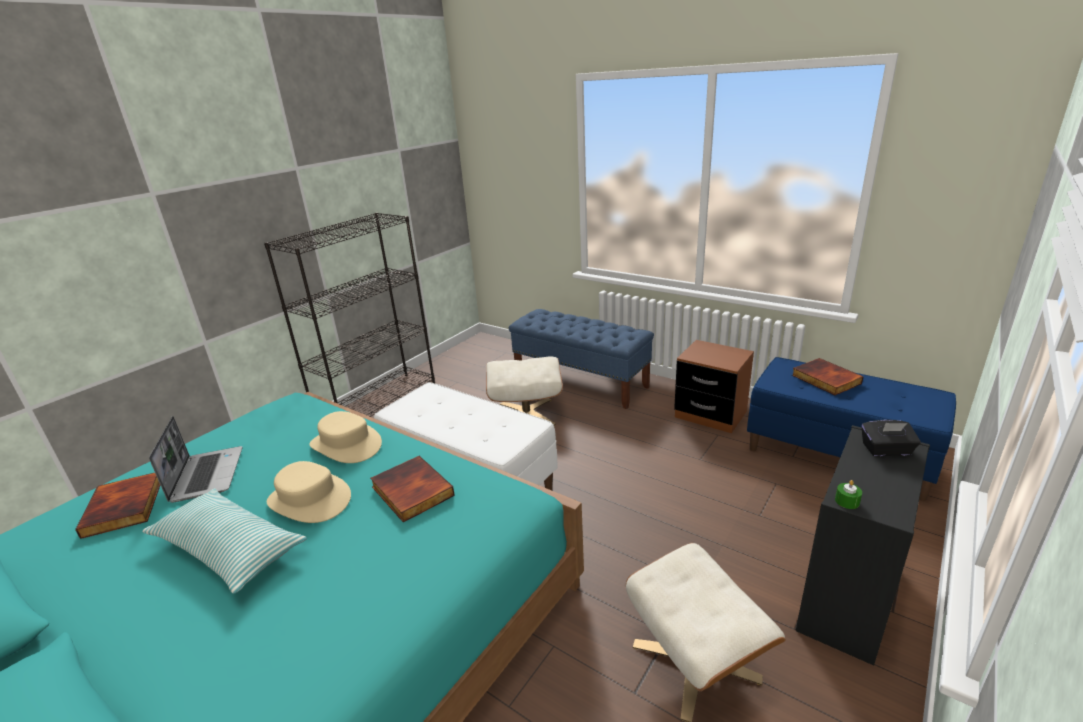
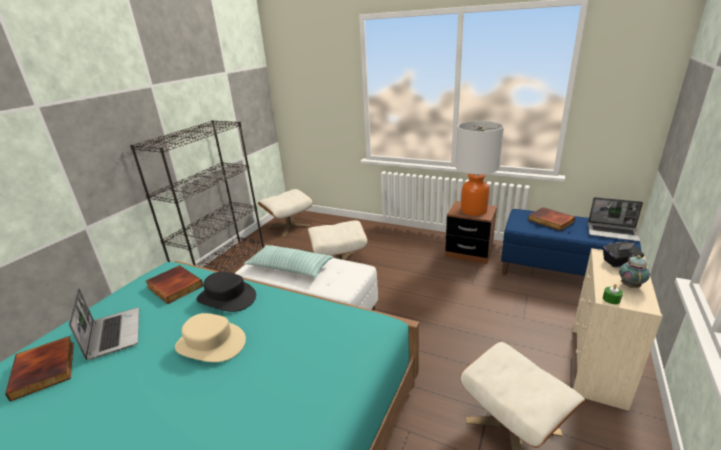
camera: 10 degrees left, 0 degrees up
pillow [142,488,307,594] -> pillow moved to [244,245,333,277]
beige hat [309,411,382,463] -> black hat [196,272,256,312]
book [370,456,455,522] -> book moved to [145,265,203,304]
blue bench [509,309,654,409] -> none
black dresser [796,425,930,666] -> beige dresser [572,248,663,411]
none -> beige ottoman [258,189,313,237]
none -> table lamp [455,121,504,216]
none -> laptop [588,197,643,241]
none -> teapot [619,255,650,288]

